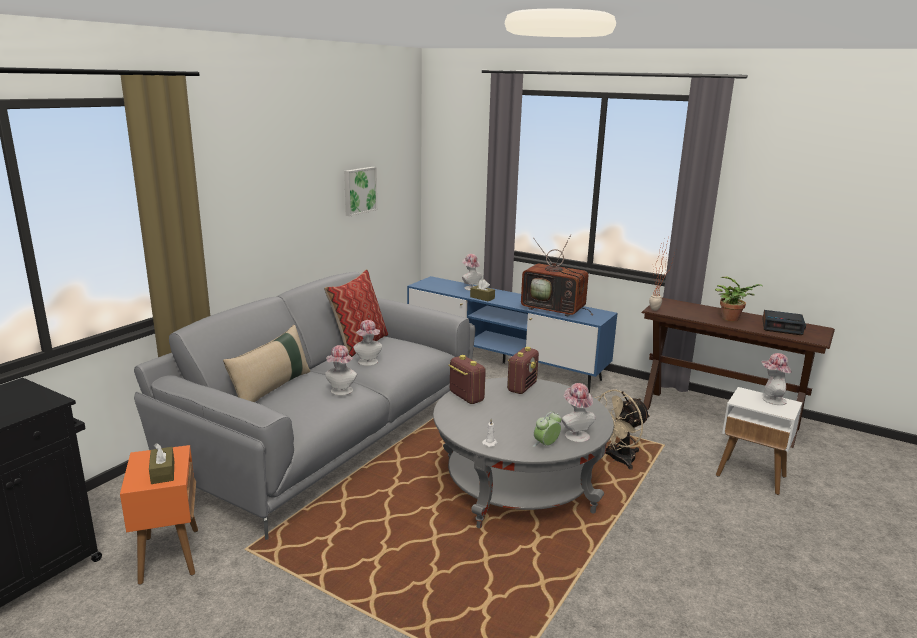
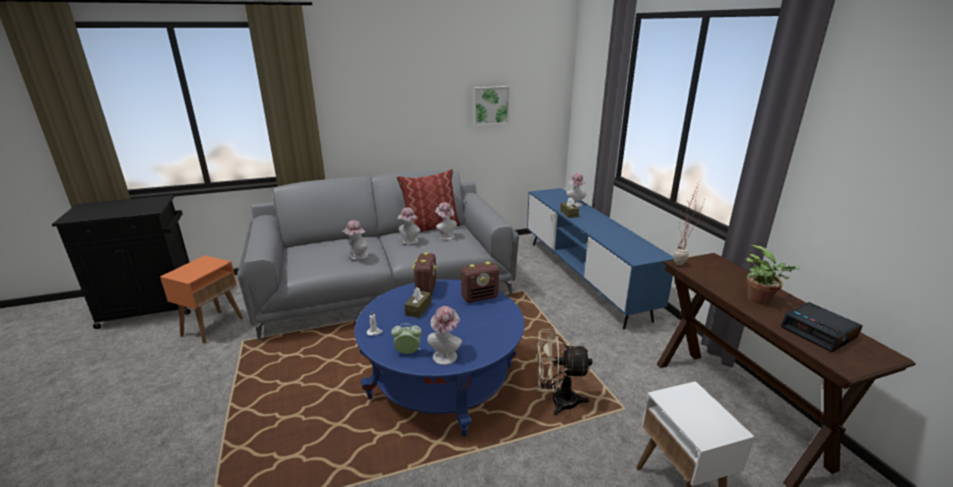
camera: 40 degrees right, 5 degrees up
brown tissue box [149,443,174,484] -> brown tissue box moved to [404,287,431,318]
beige pillow [223,325,310,402] -> none
grey coffee table [433,377,614,528] -> blue coffee table [355,279,524,436]
television [521,235,593,316] -> none
hat [761,353,792,405] -> hat moved to [435,202,457,240]

